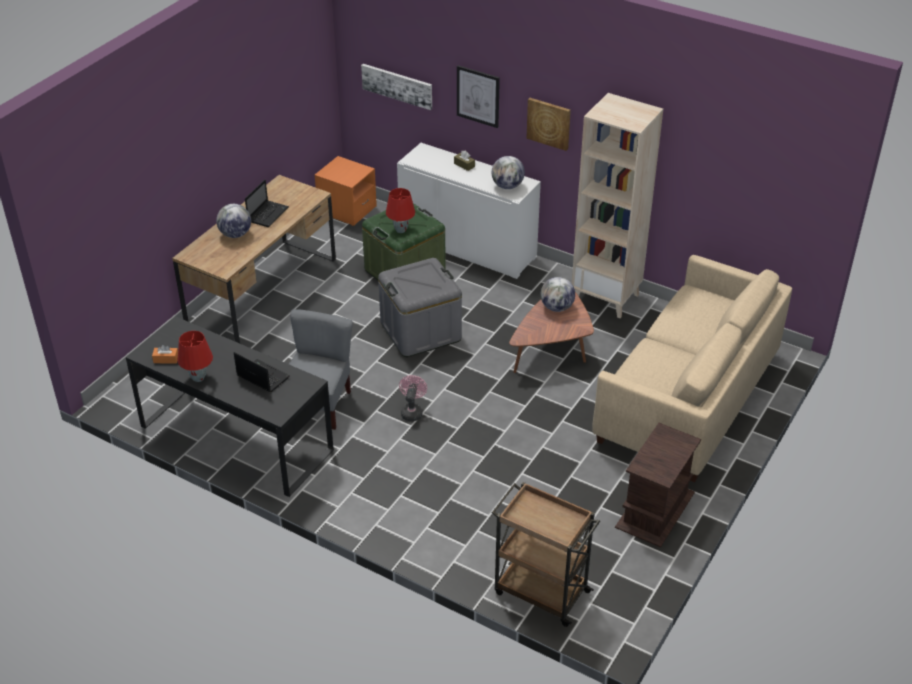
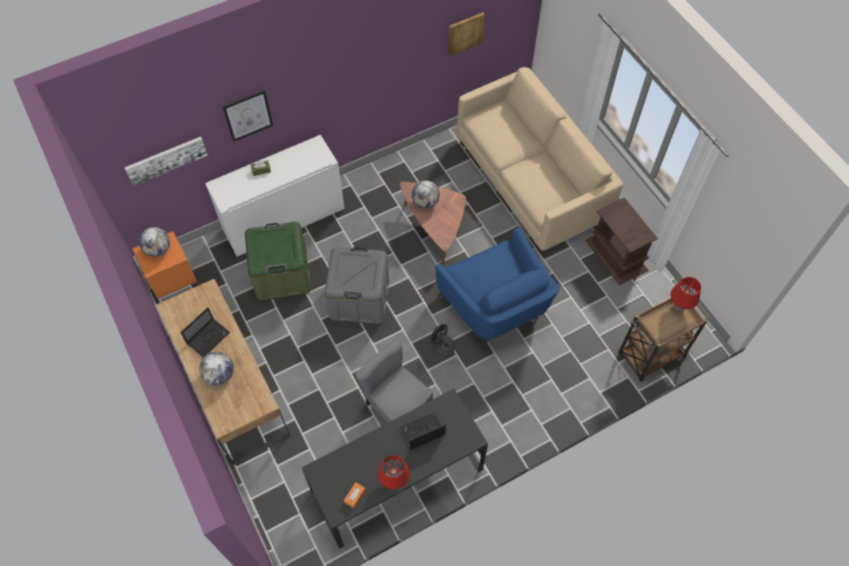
camera: 60 degrees left, 20 degrees up
laptop [245,180,289,227] -> laptop turned 75 degrees clockwise [181,308,230,358]
red table lamp [386,188,415,233] -> red table lamp moved to [670,277,701,310]
pink fan [399,375,427,421] -> black fan [431,324,455,357]
globe [492,156,525,189] -> globe moved to [139,227,170,257]
picture [526,98,571,151] -> picture moved to [448,12,485,56]
beige bookcase [572,93,663,318] -> none
none -> blue armchair [435,228,560,345]

